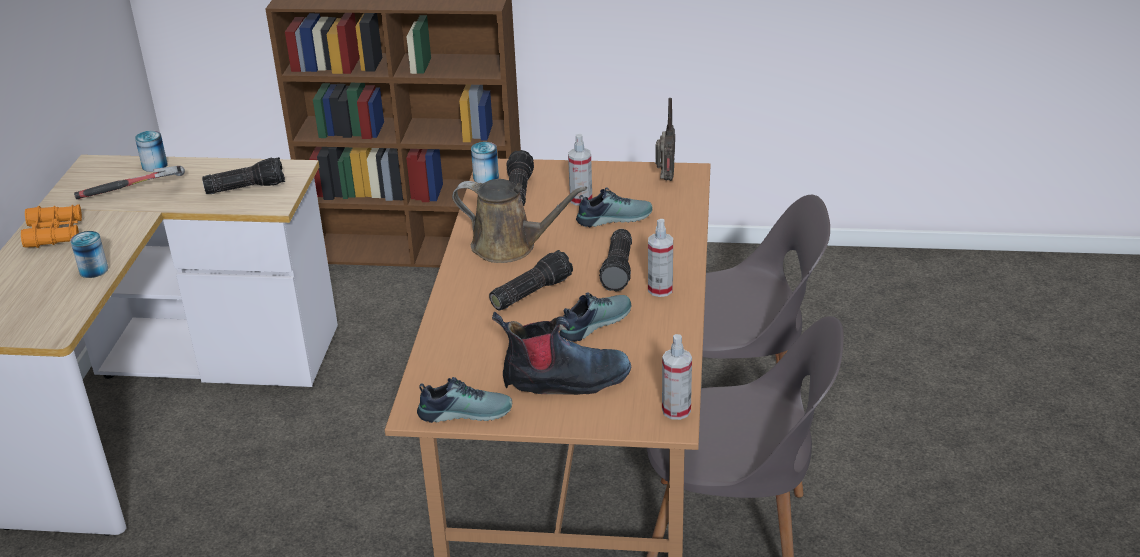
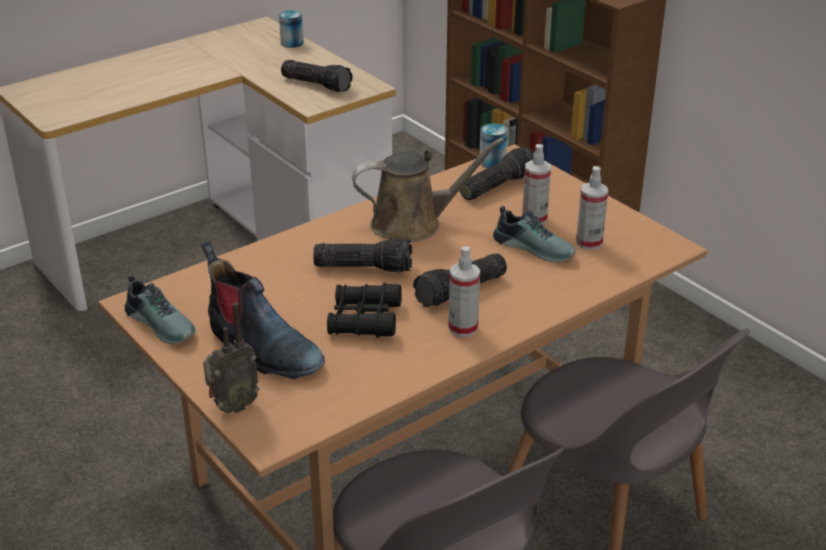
camera: 45 degrees right, 0 degrees up
orange binoculars [21,204,82,248] -> none
can [70,231,108,278] -> none
hammer [74,166,185,199] -> none
brown watering can [452,179,587,263] -> brown watering can turned 75 degrees counterclockwise [352,138,504,242]
shoe [559,292,631,342] -> black binoculars [327,283,402,338]
radio [656,98,675,181] -> radio moved to [203,302,259,413]
spray bottle [662,334,692,420] -> spray bottle moved to [576,166,608,250]

